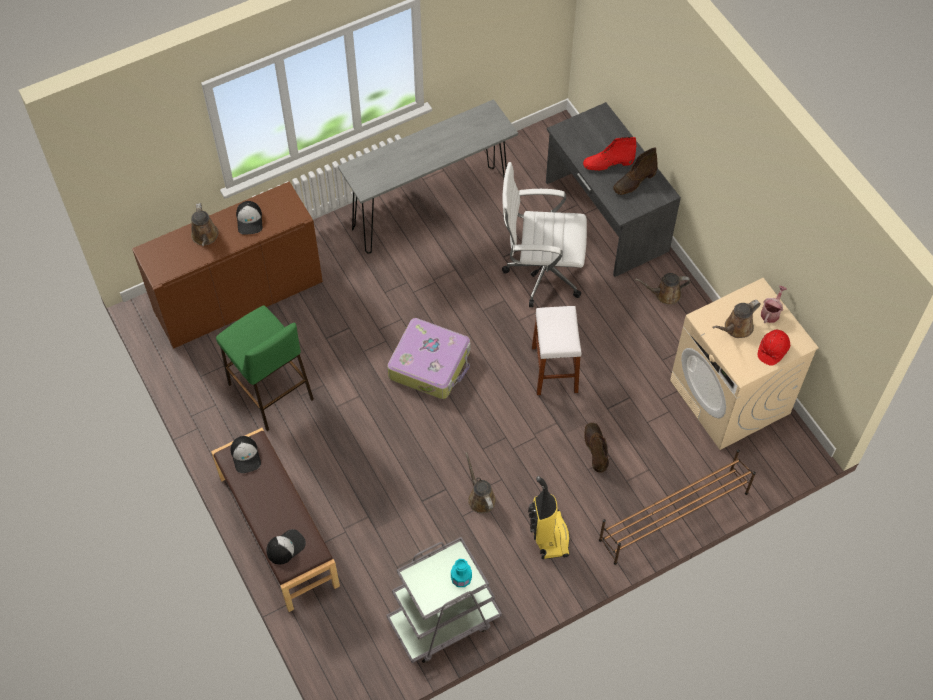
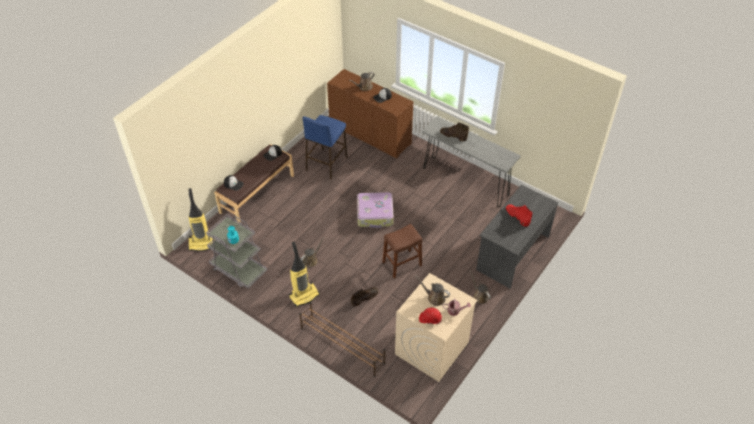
camera: 65 degrees right, 10 degrees down
green stool [216,306,314,431] -> blue stool [303,115,348,180]
white office chair [502,162,587,307] -> none
white stool [532,306,582,395] -> brown stool [382,224,423,279]
brown boot [613,147,658,195] -> brown boot moved to [440,122,469,141]
none -> vacuum cleaner [188,188,215,251]

